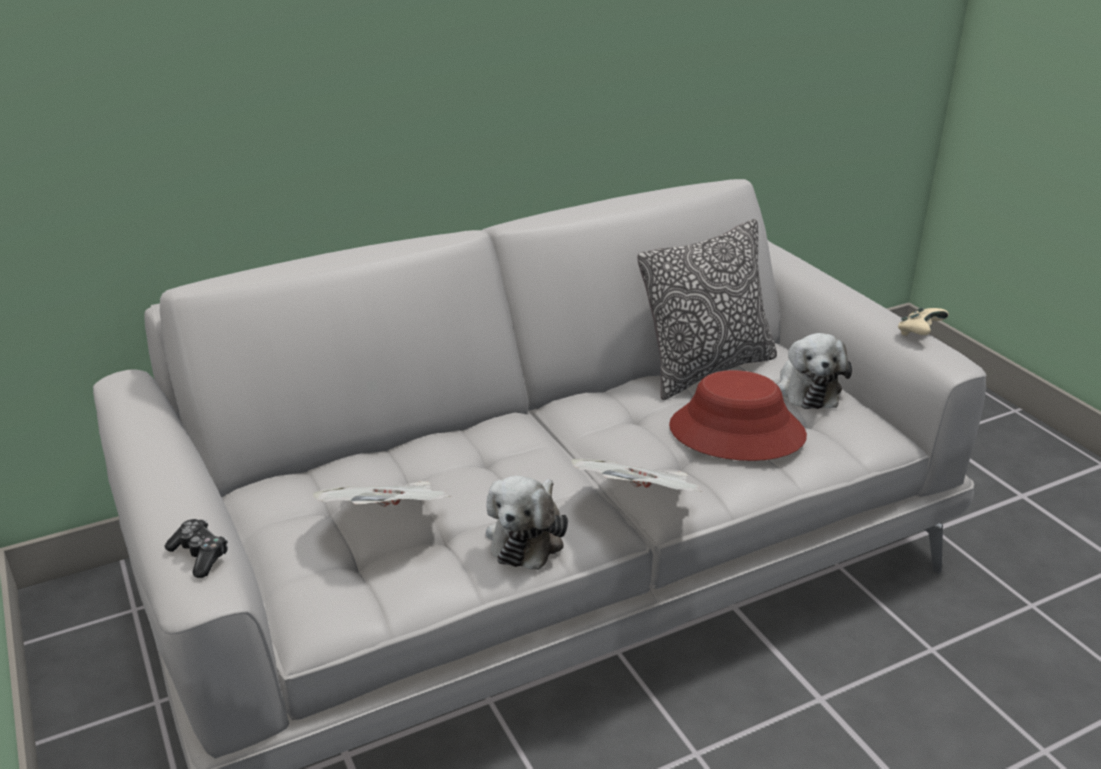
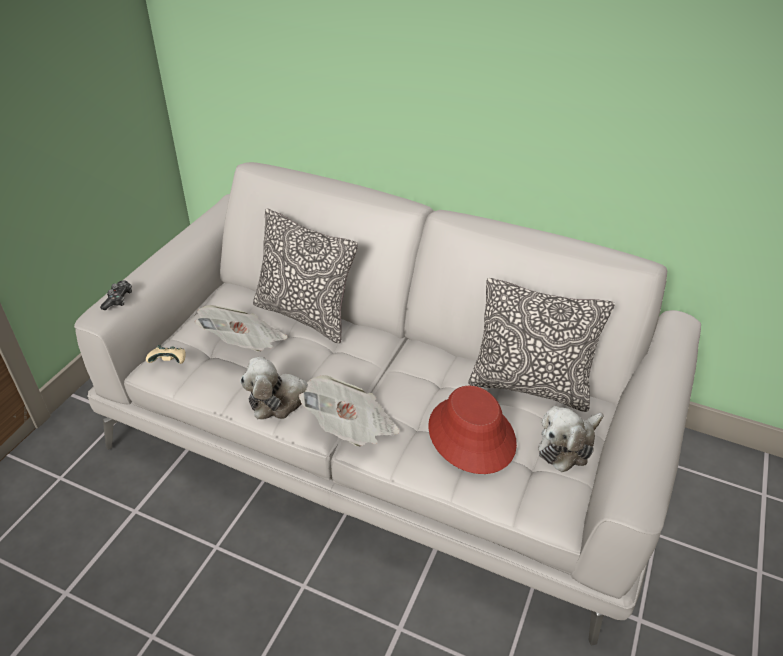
camera: 50 degrees right, 10 degrees up
beige game controller [898,307,949,336] -> beige game controller moved to [146,345,186,364]
none -> pillow [253,208,358,343]

